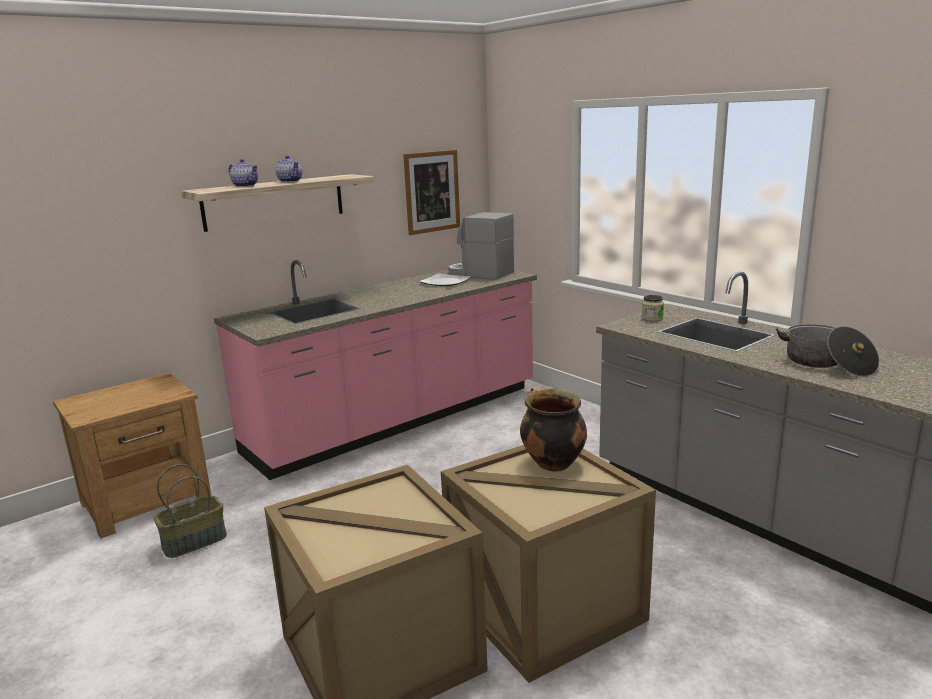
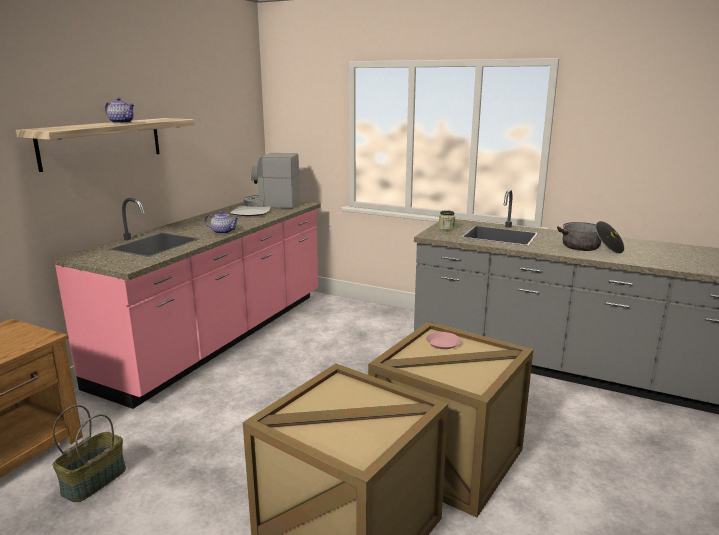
camera: 25 degrees left, 0 degrees up
teapot [229,159,258,187] -> teapot moved to [205,211,239,234]
picture [403,150,460,235] -> none
cooking pot [520,387,587,472] -> pink plate [426,332,461,349]

